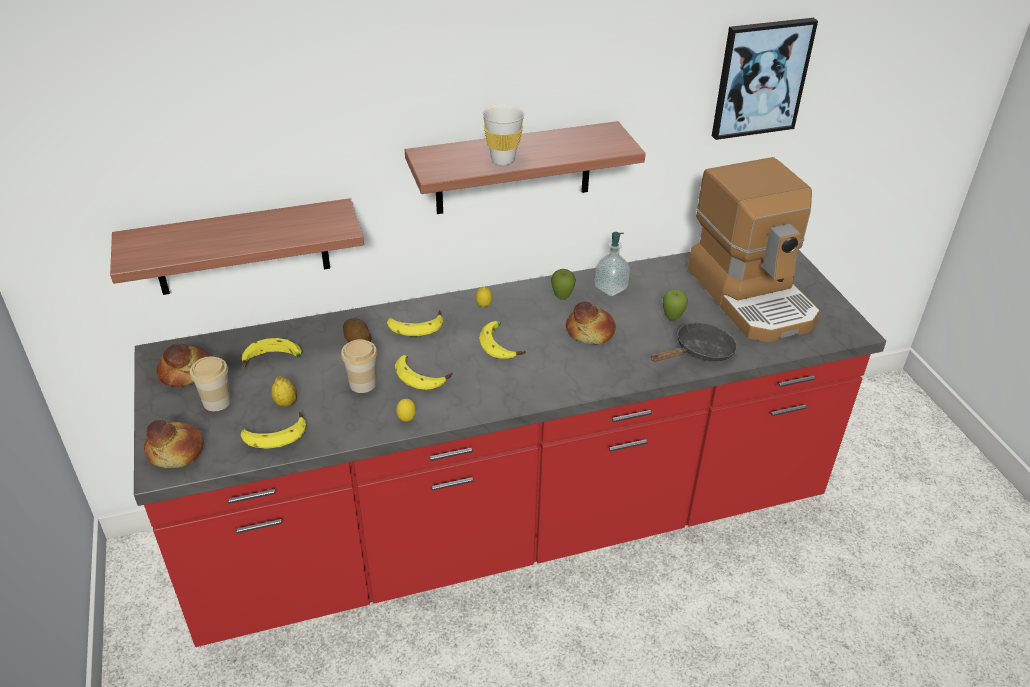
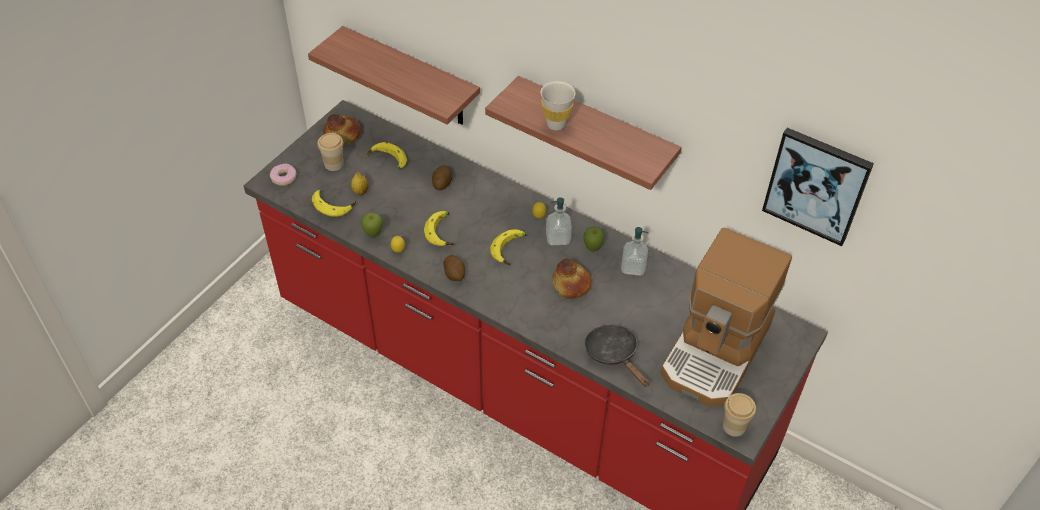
camera: 50 degrees right, 10 degrees up
bread [144,420,204,468] -> donut [270,164,296,186]
cup [341,339,377,393] -> cup moved to [723,393,756,437]
banana [387,310,443,337] -> none
black frying pan [651,323,737,362] -> black frying pan turned 135 degrees counterclockwise [584,324,649,387]
apple [663,289,688,321] -> apple moved to [361,213,383,237]
none -> potato [443,255,465,281]
none -> soap dispenser [546,197,572,245]

